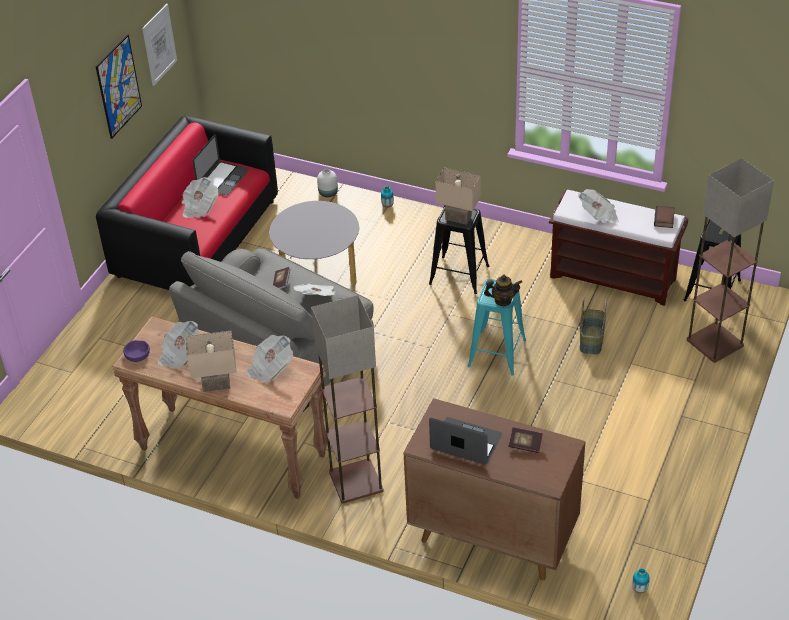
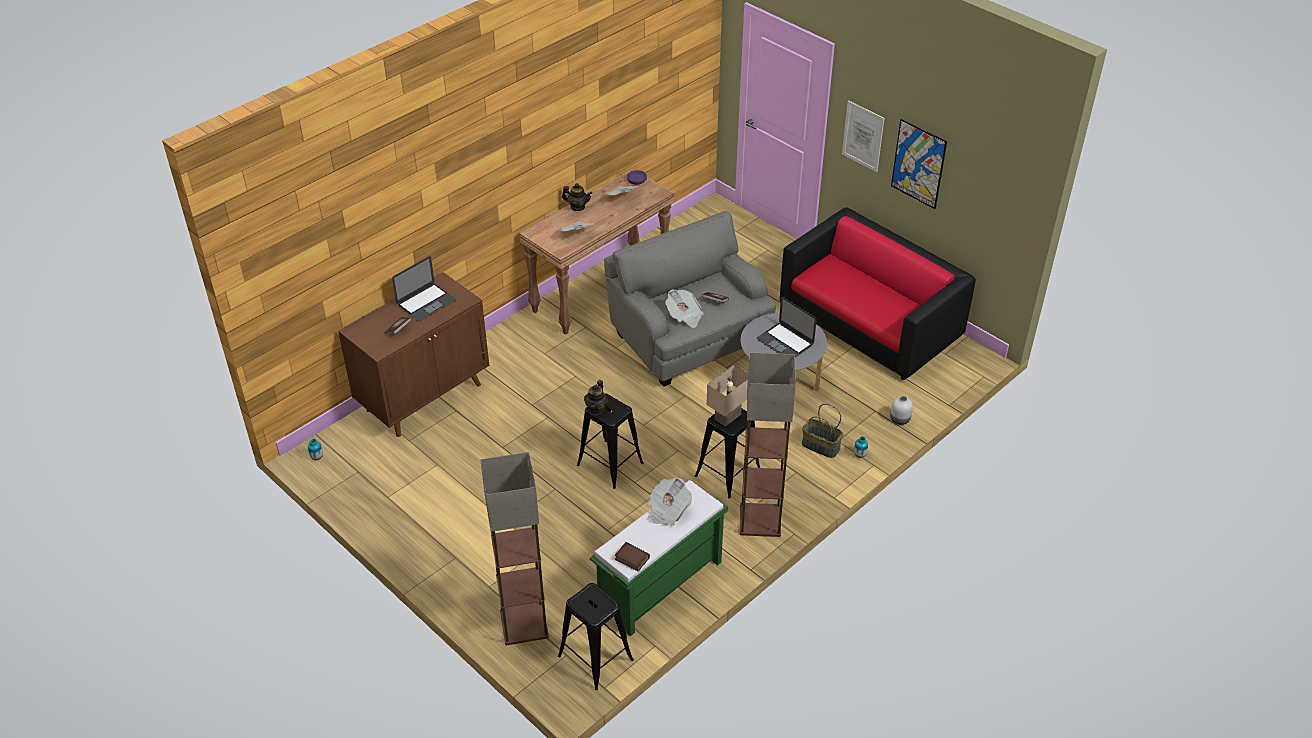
camera: 110 degrees right, 0 degrees up
picture [142,4,177,86] -> picture moved to [842,100,884,172]
newspaper [182,177,219,218] -> none
beige table lamp [186,331,237,392] -> teapot [562,183,592,211]
laptop [193,134,249,195] -> laptop moved to [757,297,817,358]
floor lamp [311,295,384,504] -> floor lamp moved to [740,353,796,537]
turquoise stool [468,279,526,376] -> black stool [577,393,644,489]
brown bench [549,190,688,306] -> green bench [590,480,728,636]
basket [580,296,607,354] -> basket moved to [802,404,843,458]

